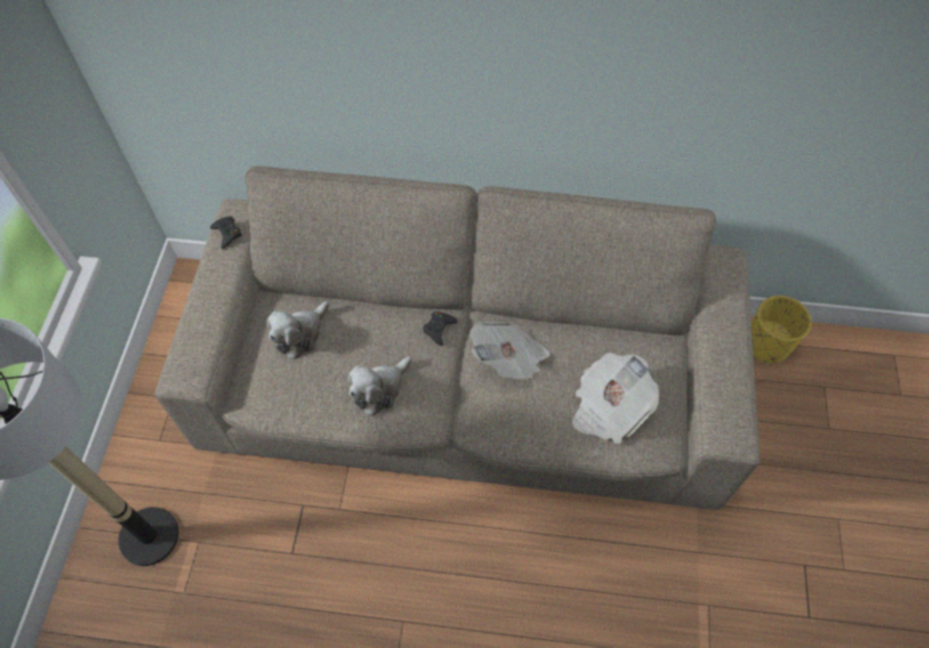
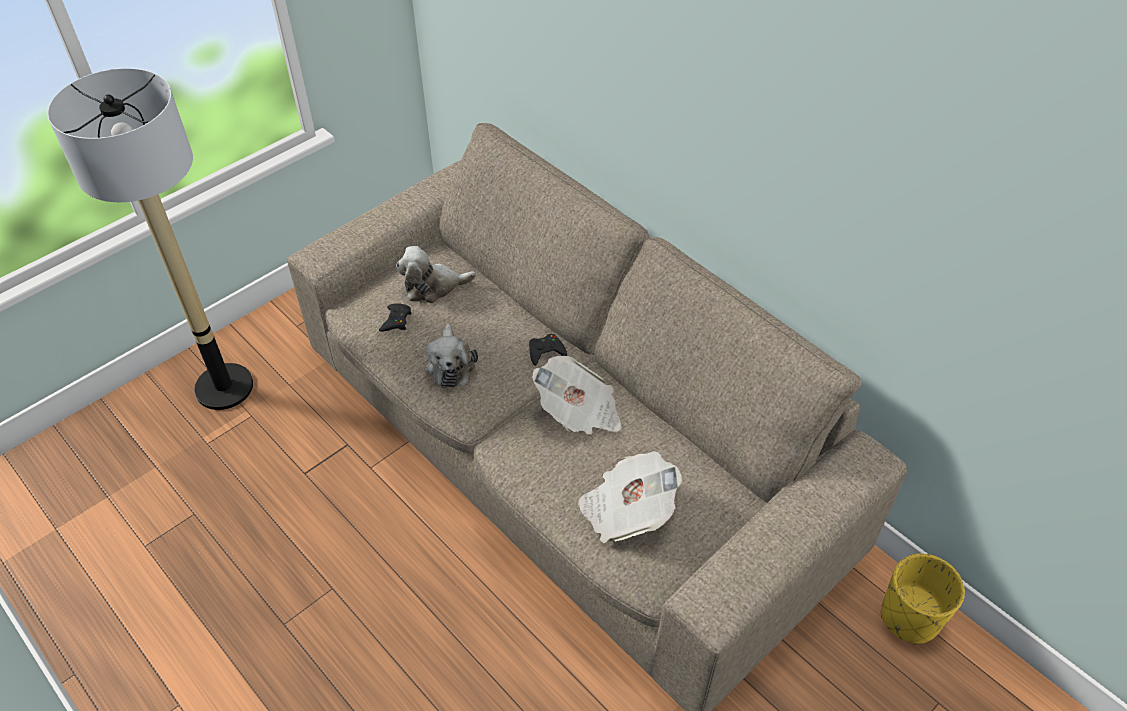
camera: 40 degrees right, 10 degrees down
black game controller [210,217,242,249] -> black game controller moved to [379,303,412,332]
plush toy [348,356,412,416] -> plush toy turned 90 degrees counterclockwise [425,323,478,388]

